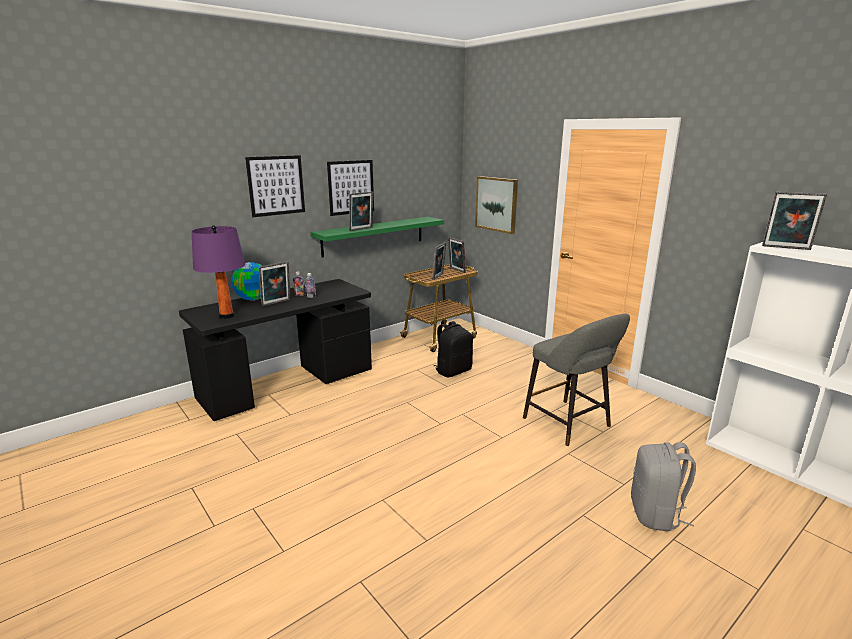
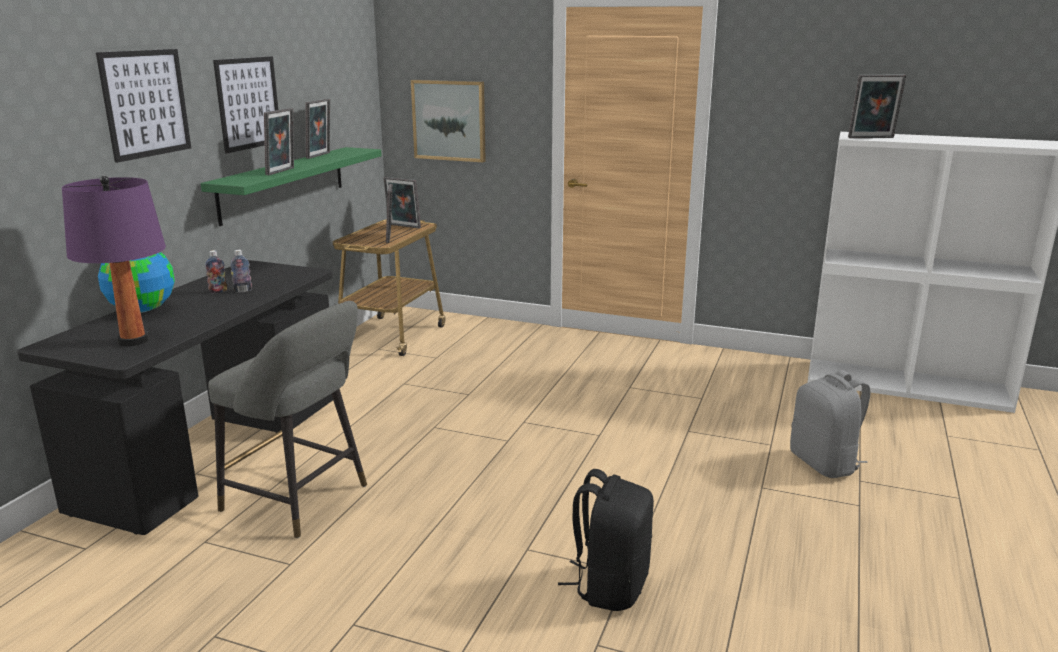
camera: 30 degrees left, 0 degrees up
picture frame [259,262,290,306] -> picture frame moved to [306,99,330,159]
black backpack [434,321,473,377] -> black backpack moved to [558,469,654,611]
grey stool [523,313,630,446] -> grey stool moved to [208,301,367,538]

